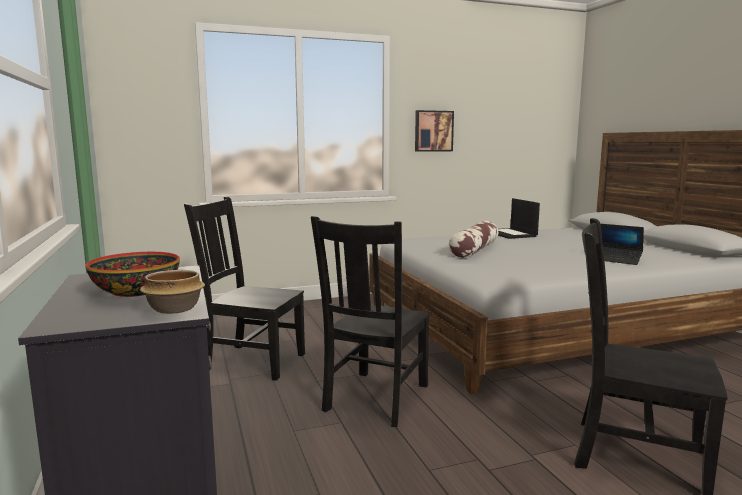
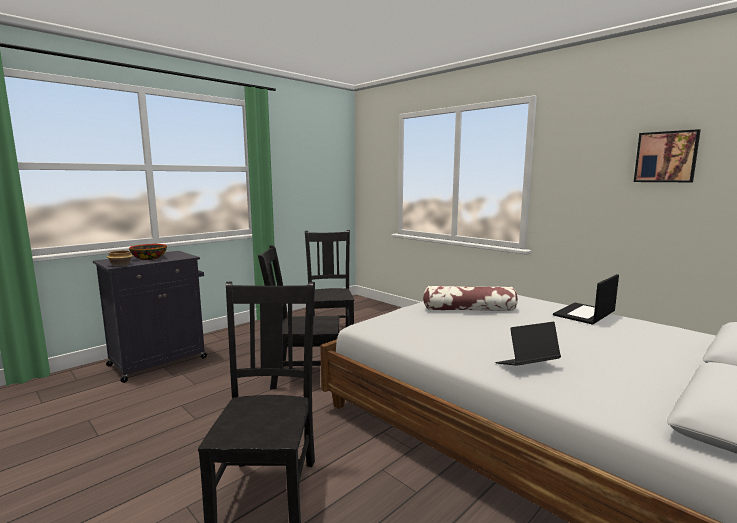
camera: 65 degrees right, 0 degrees up
picture [415,110,454,152] -> picture moved to [634,129,701,182]
laptop [600,224,644,265] -> laptop turned 60 degrees clockwise [496,322,561,366]

